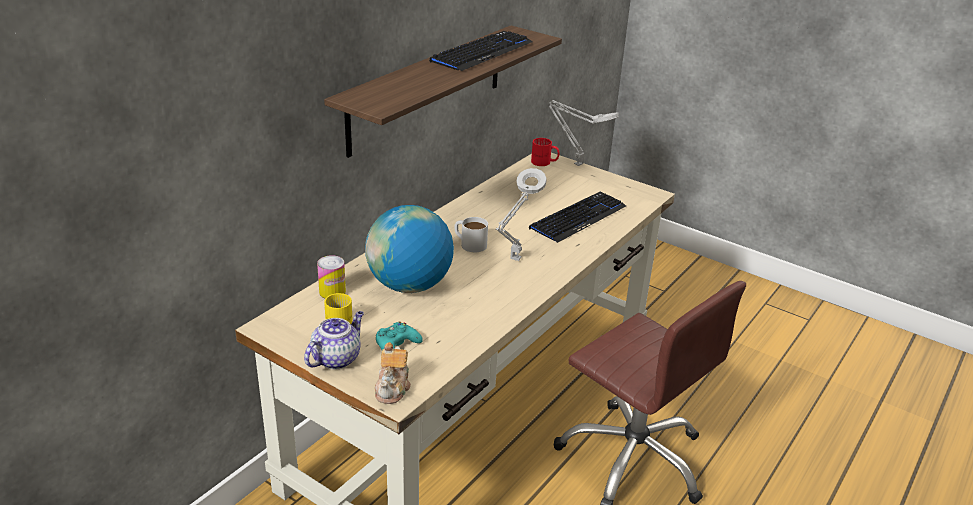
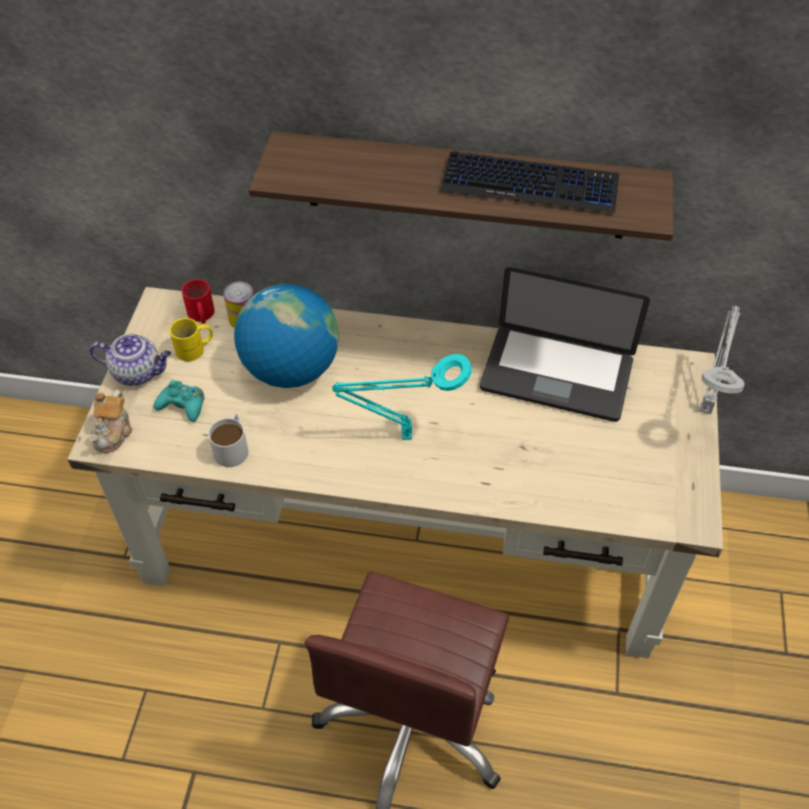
camera: 65 degrees right, 20 degrees up
teapot [375,342,411,404] -> teapot turned 60 degrees counterclockwise [89,390,133,453]
white mug [454,217,488,252] -> white mug moved to [208,414,249,467]
grey table lamp [496,168,547,261] -> turquoise table lamp [332,354,472,440]
keyboard [529,192,626,243] -> none
red mug [531,138,560,166] -> red mug moved to [182,279,215,324]
none -> laptop [480,267,650,422]

